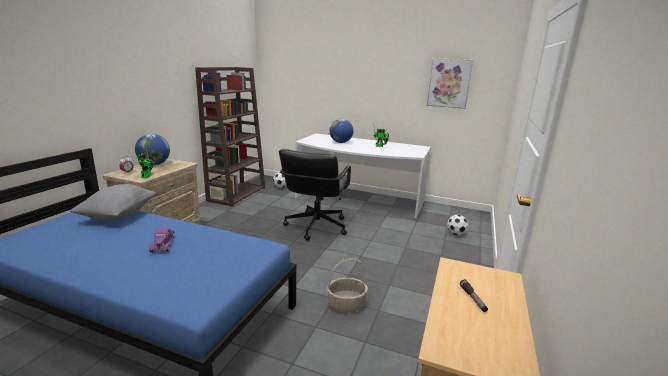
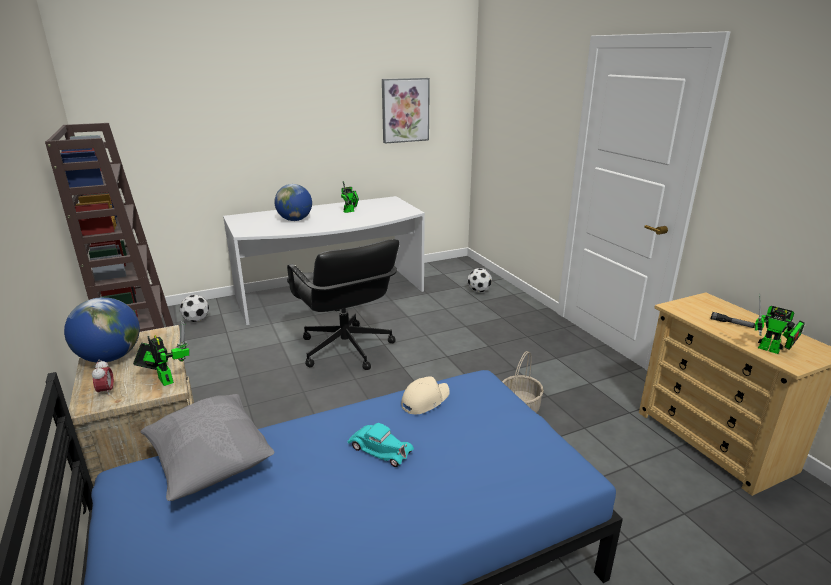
camera: 45 degrees left, 5 degrees up
purple toy car [149,228,175,253] -> turquoise toy car [347,423,414,467]
none -> beige cap [401,376,450,414]
none -> toy robot [755,294,805,354]

